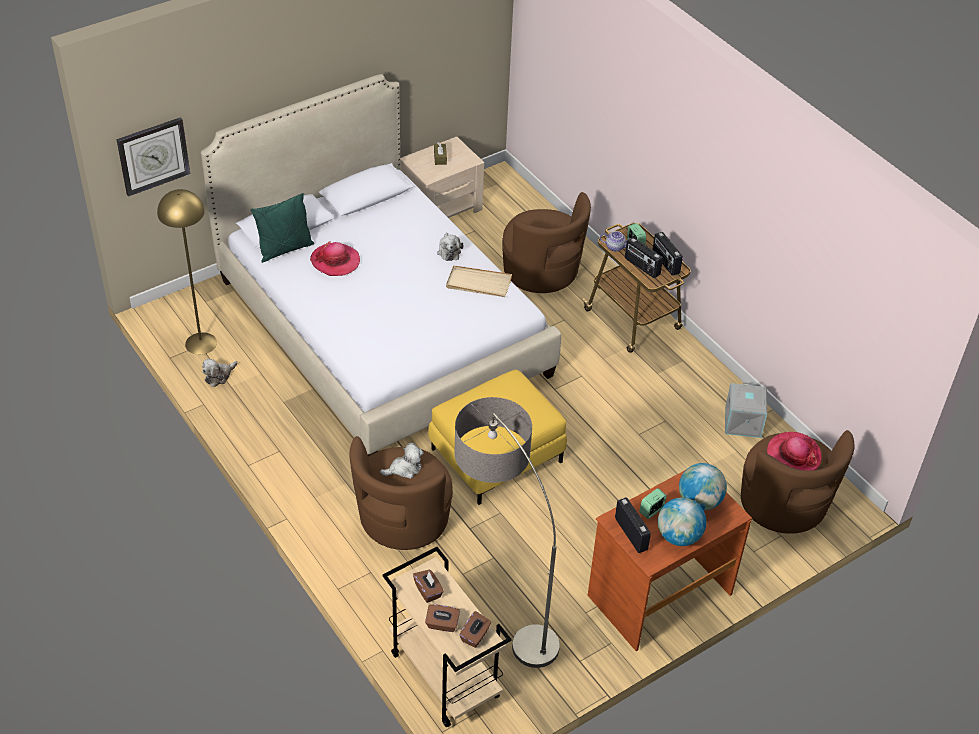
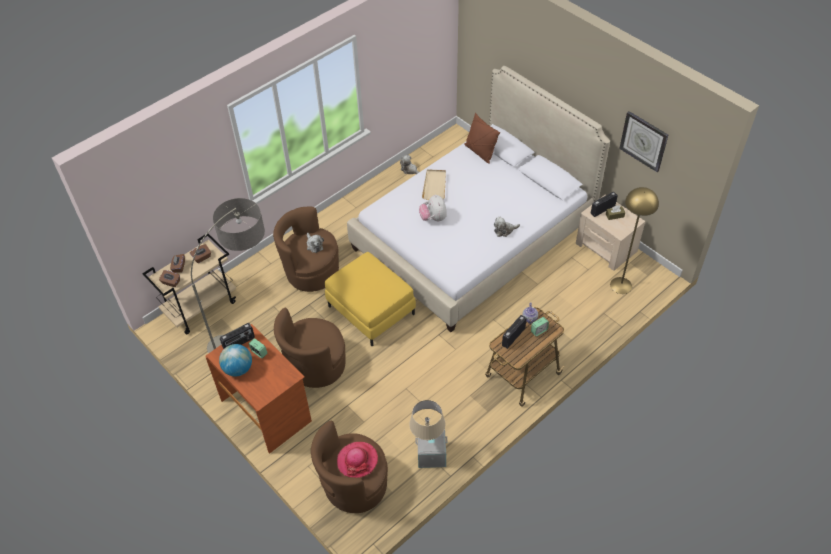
camera: 85 degrees right, 5 degrees up
wall clock [116,117,190,197] -> wall clock moved to [619,111,668,172]
yellow floor lamp [157,189,217,355] -> yellow floor lamp moved to [610,187,659,294]
green pillow [251,193,314,263] -> brown pillow [464,113,500,164]
hat [310,241,360,276] -> none
beige tray [446,266,512,297] -> beige tray moved to [422,169,446,200]
brown armchair [502,192,591,293] -> brown armchair moved to [274,308,345,388]
radio [652,232,683,276] -> radio moved to [591,192,618,217]
globe [679,463,727,511] -> none
none -> beige table lamp [409,400,445,440]
none -> plush toy [419,194,447,221]

